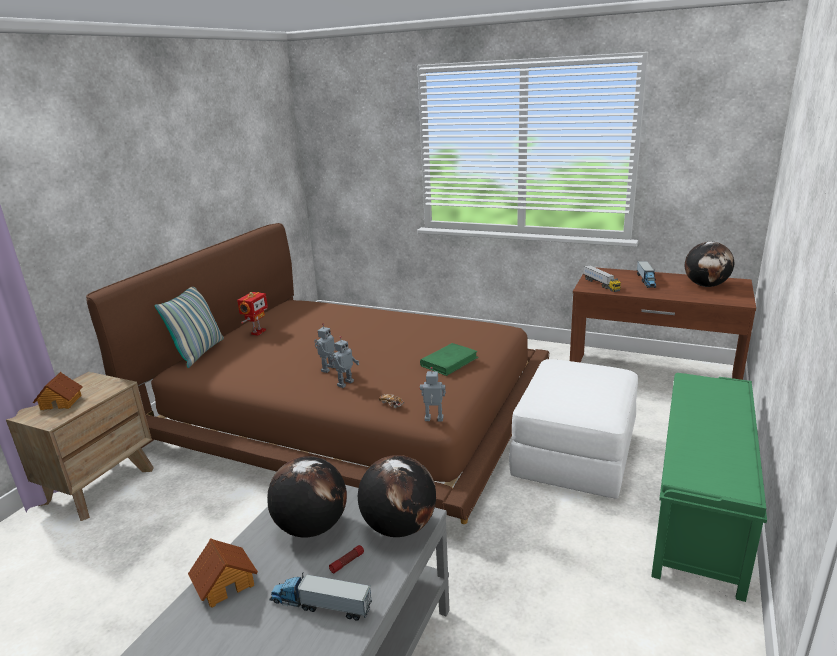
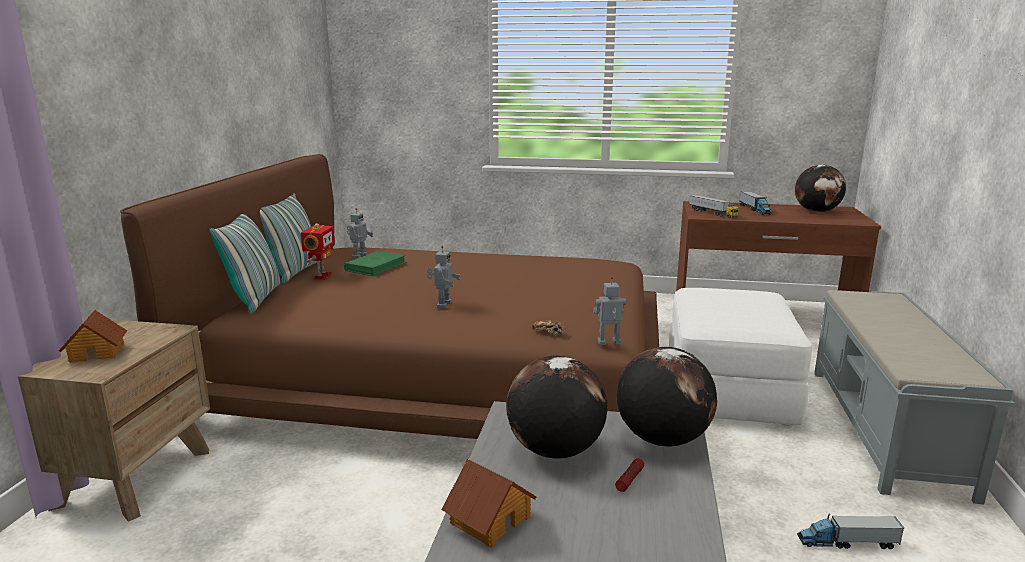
camera: 15 degrees left, 5 degrees down
toy truck [270,572,372,621] -> toy truck moved to [797,514,904,549]
toy robot [333,336,360,388] -> toy robot moved to [347,208,374,258]
green book [420,343,479,376] -> green book moved to [344,251,407,276]
green bench [651,373,767,602] -> grey bench [814,290,1014,505]
none -> pillow [260,193,321,284]

